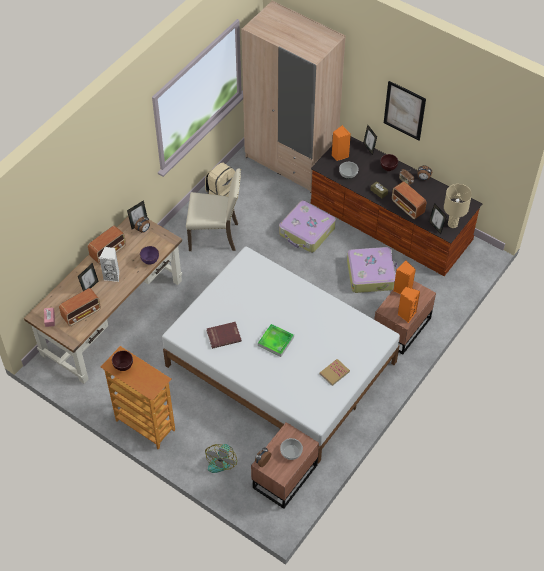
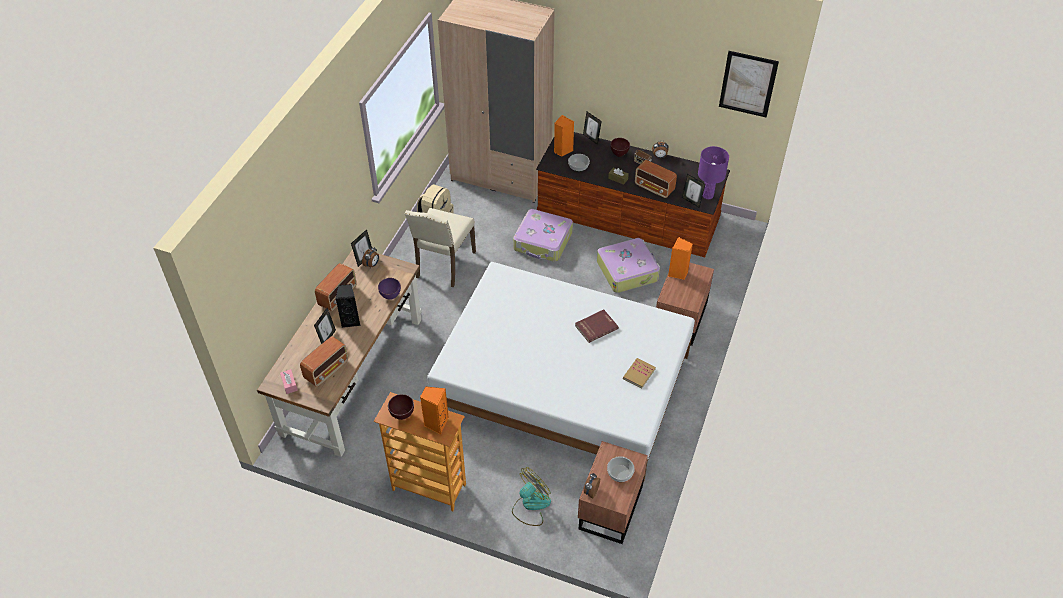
camera: 15 degrees left, 5 degrees down
white speaker [99,247,119,282] -> black speaker [335,284,361,328]
beige chair [186,168,241,251] -> beige chair turned 120 degrees clockwise [405,208,476,288]
fan [205,444,237,473] -> fan turned 135 degrees counterclockwise [512,467,551,526]
red book [207,322,242,349] -> red book moved to [575,310,619,343]
tray [258,324,294,357] -> none
picture [384,81,426,141] -> picture moved to [719,51,779,118]
orange speaker [398,287,420,323] -> orange speaker moved to [420,386,449,434]
beige table lamp [444,184,472,228] -> purple table lamp [698,146,729,199]

